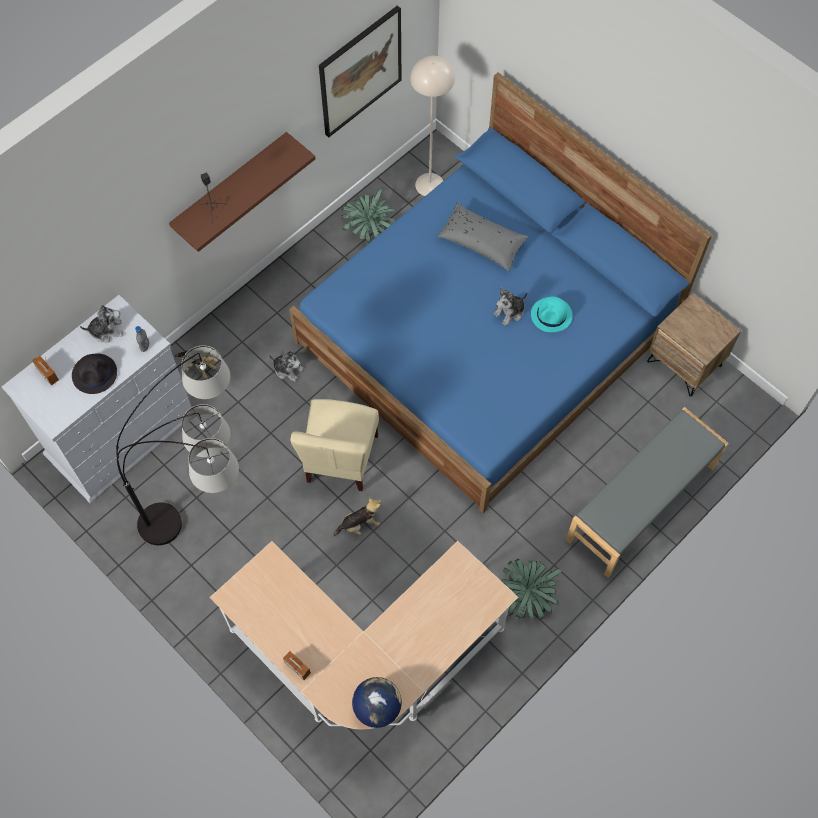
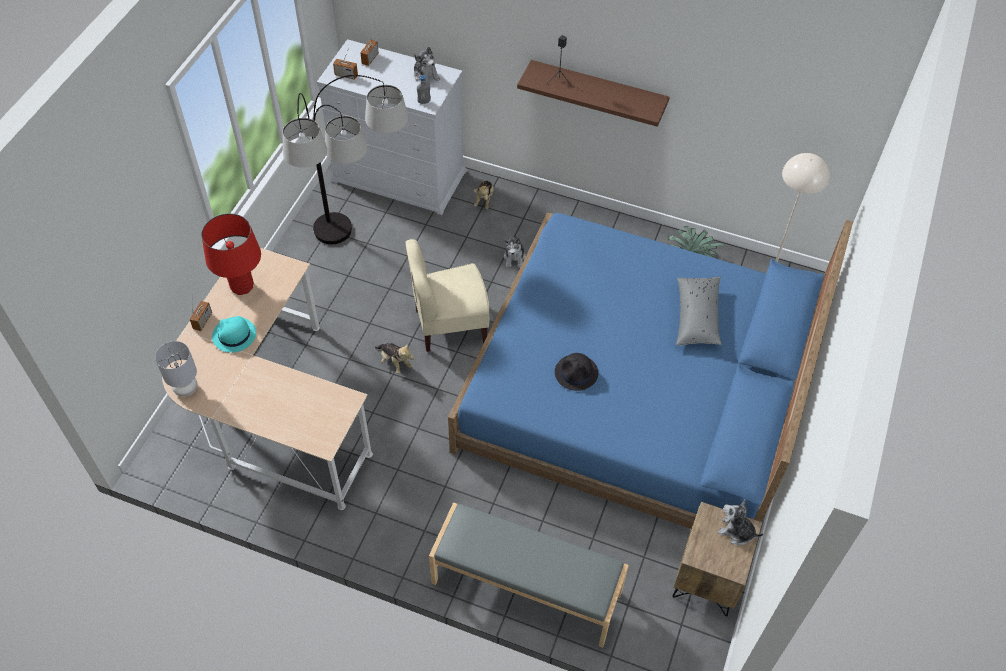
camera: 65 degrees right, 10 degrees down
black hat [72,354,117,394] -> black hat moved to [555,353,598,391]
picture [319,6,402,138] -> none
globe [352,677,402,728] -> grey table lamp [155,341,197,397]
plush toy [493,288,527,326] -> plush toy moved to [718,499,764,545]
potted plant [501,558,562,620] -> none
turquoise hat [531,296,572,332] -> turquoise hat moved to [212,316,256,353]
none -> red table lamp [201,213,261,295]
none -> radio [333,48,358,80]

